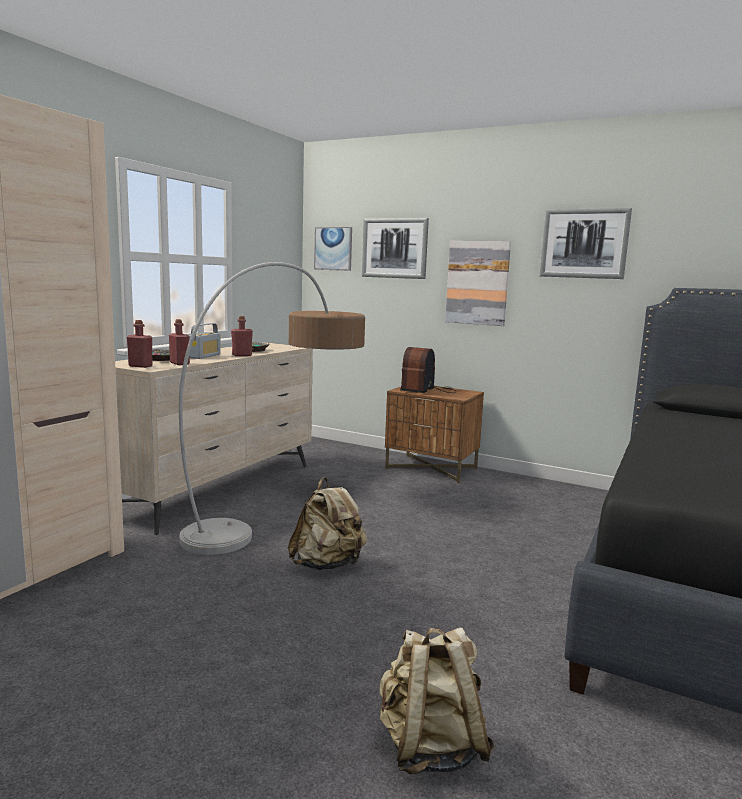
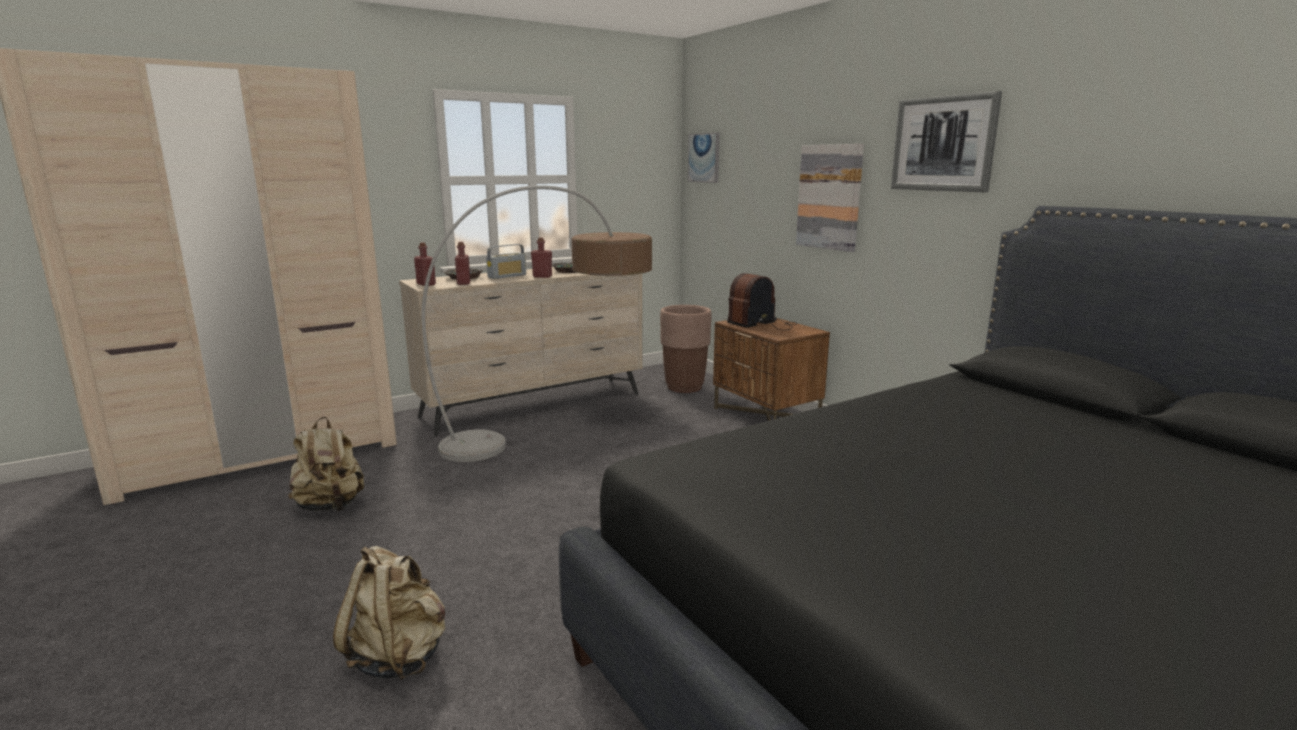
camera: 30 degrees right, 5 degrees up
beige backpack [288,477,367,570] -> beige backpack moved to [288,417,364,511]
picture [362,218,429,279] -> none
none -> brown planter [660,305,711,393]

